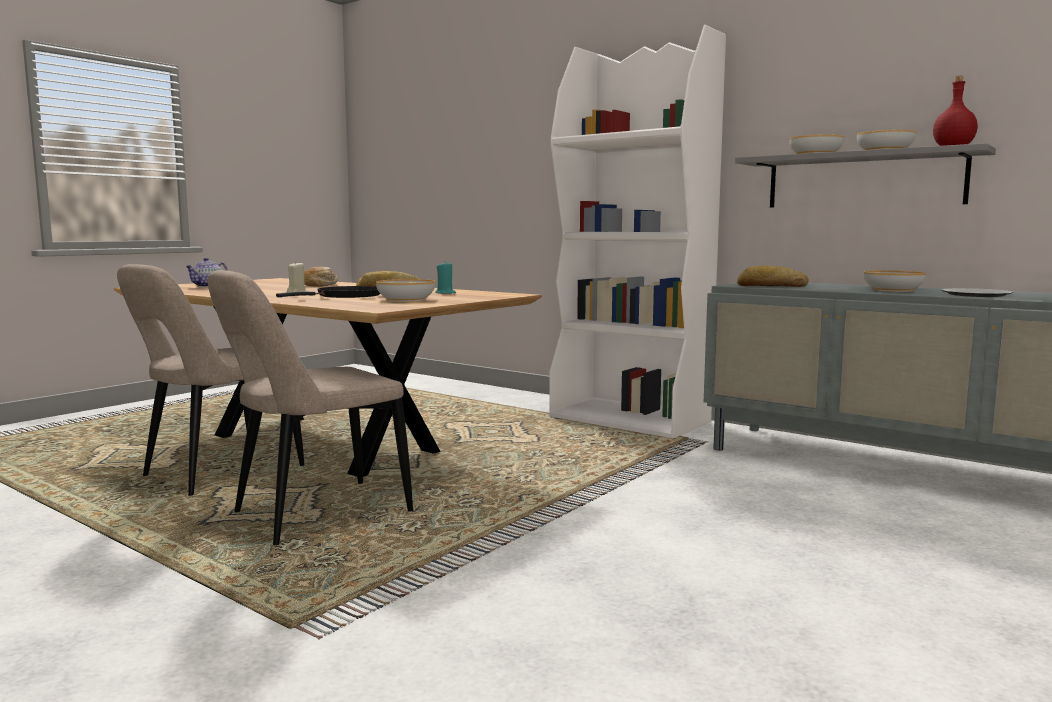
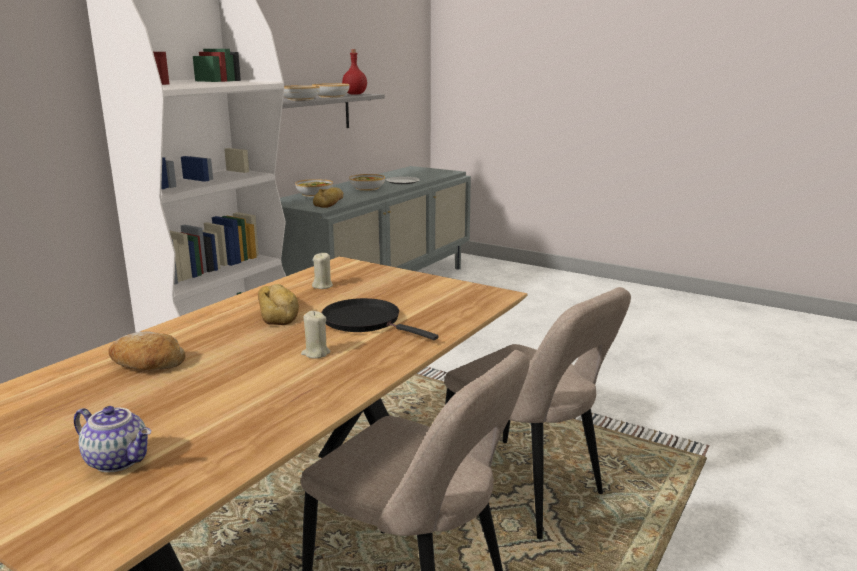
camera: 95 degrees left, 10 degrees up
bowl [376,279,435,302] -> bowl moved to [295,179,333,197]
turquoise candle [435,262,456,294] -> beige candle [312,253,333,289]

